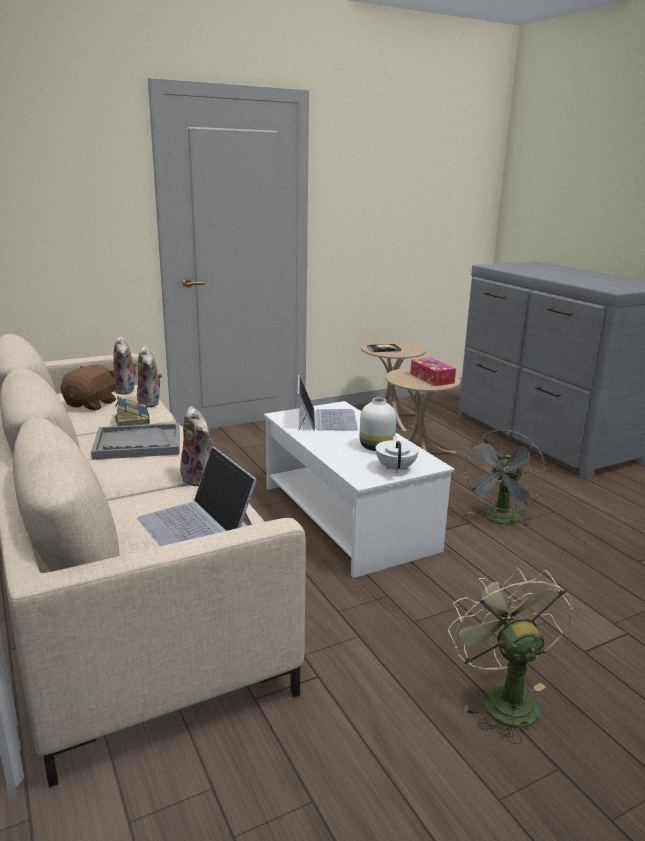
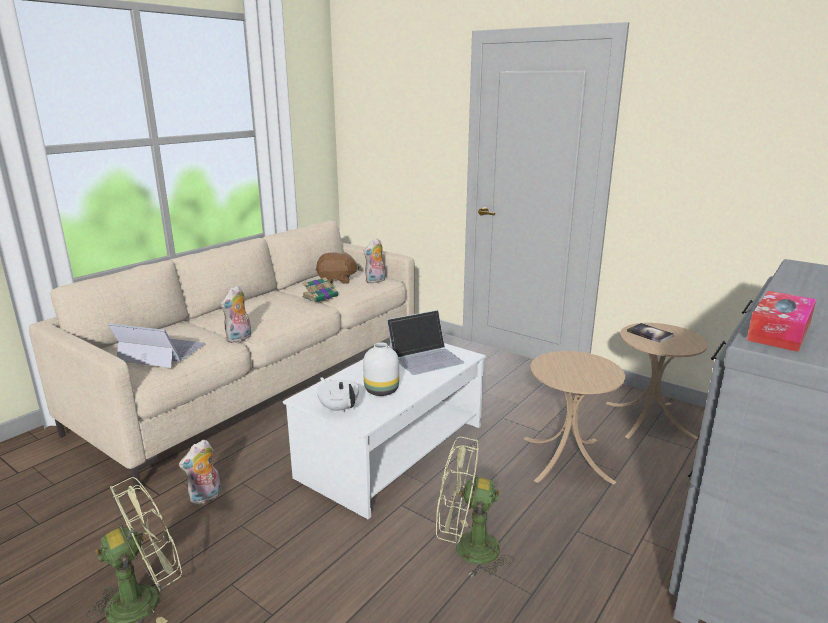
camera: 65 degrees right, 0 degrees up
grey tray [91,423,180,460] -> none
plush toy [137,346,162,408] -> plush toy moved to [179,440,221,505]
laptop [137,447,257,546] -> laptop turned 75 degrees clockwise [108,323,206,368]
white teapot [376,436,419,473] -> white teapot turned 105 degrees counterclockwise [317,377,359,413]
tissue box [410,358,456,386] -> tissue box moved to [747,291,816,352]
grey fan [461,430,547,527] -> green fan [436,437,514,577]

